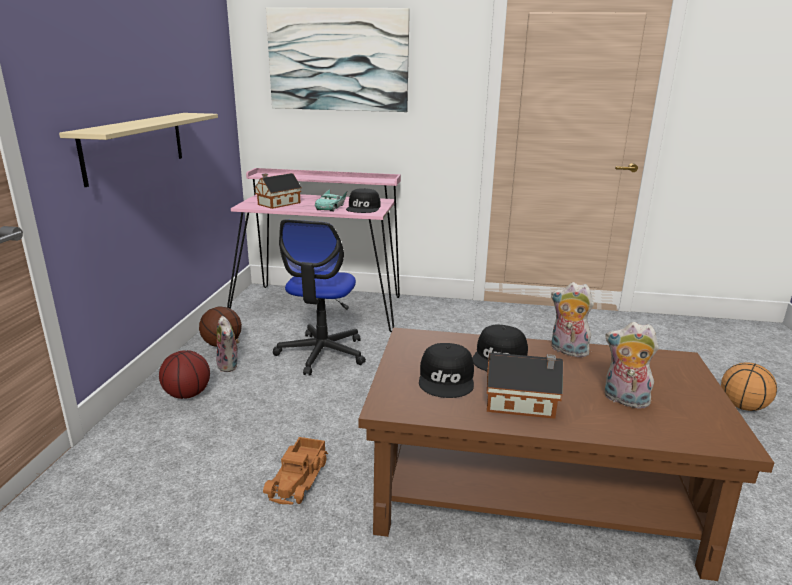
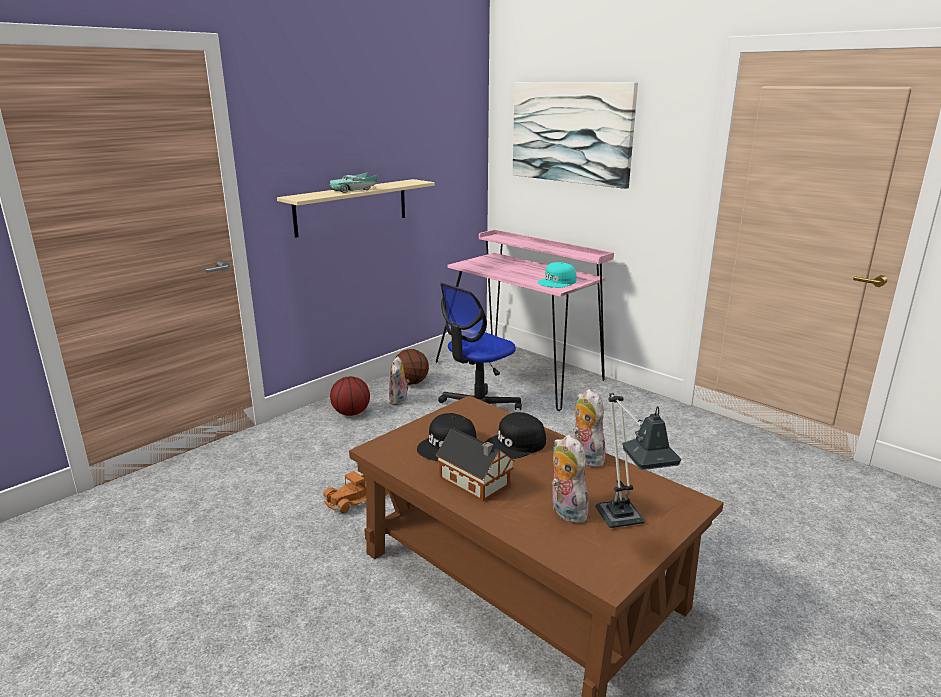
camera: 35 degrees right, 0 degrees up
toy house [254,173,302,209] -> none
turquoise toy car [315,189,348,211] -> turquoise toy car moved to [330,172,379,193]
black cap [346,188,381,213] -> turquoise cap [537,262,577,288]
basketball [721,362,777,411] -> none
none -> table lamp [596,393,682,528]

